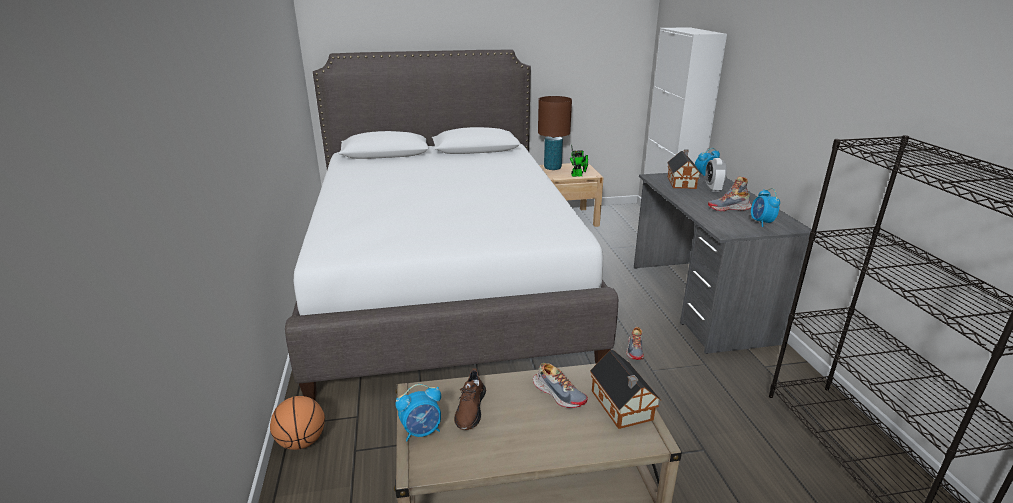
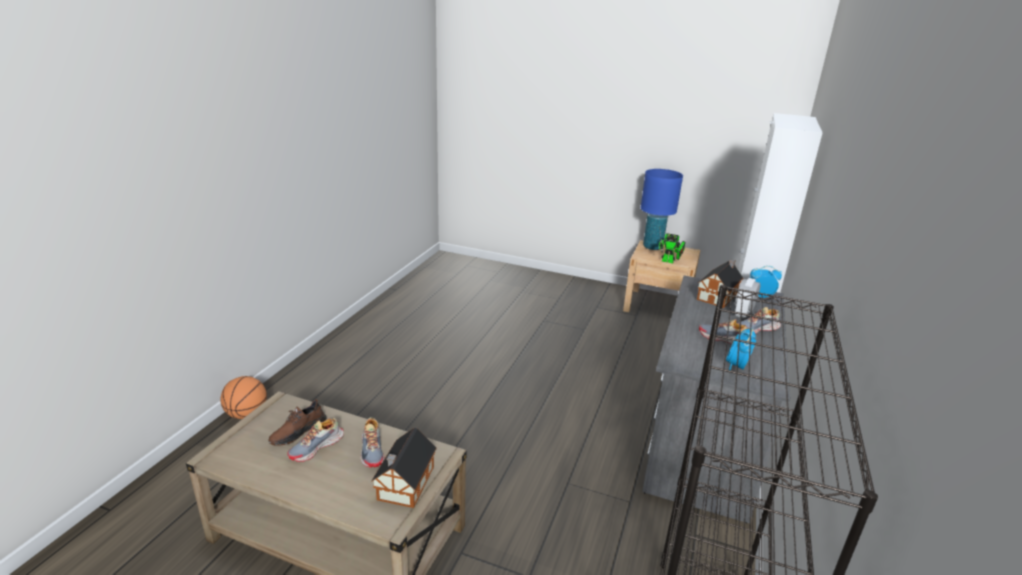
camera: 30 degrees right, 0 degrees up
white bed [285,50,618,400] -> none
alarm clock [395,384,441,442] -> none
brown table lamp [538,96,572,170] -> blue table lamp [641,169,683,250]
shoe [626,326,644,360] -> shoe moved to [287,418,344,462]

